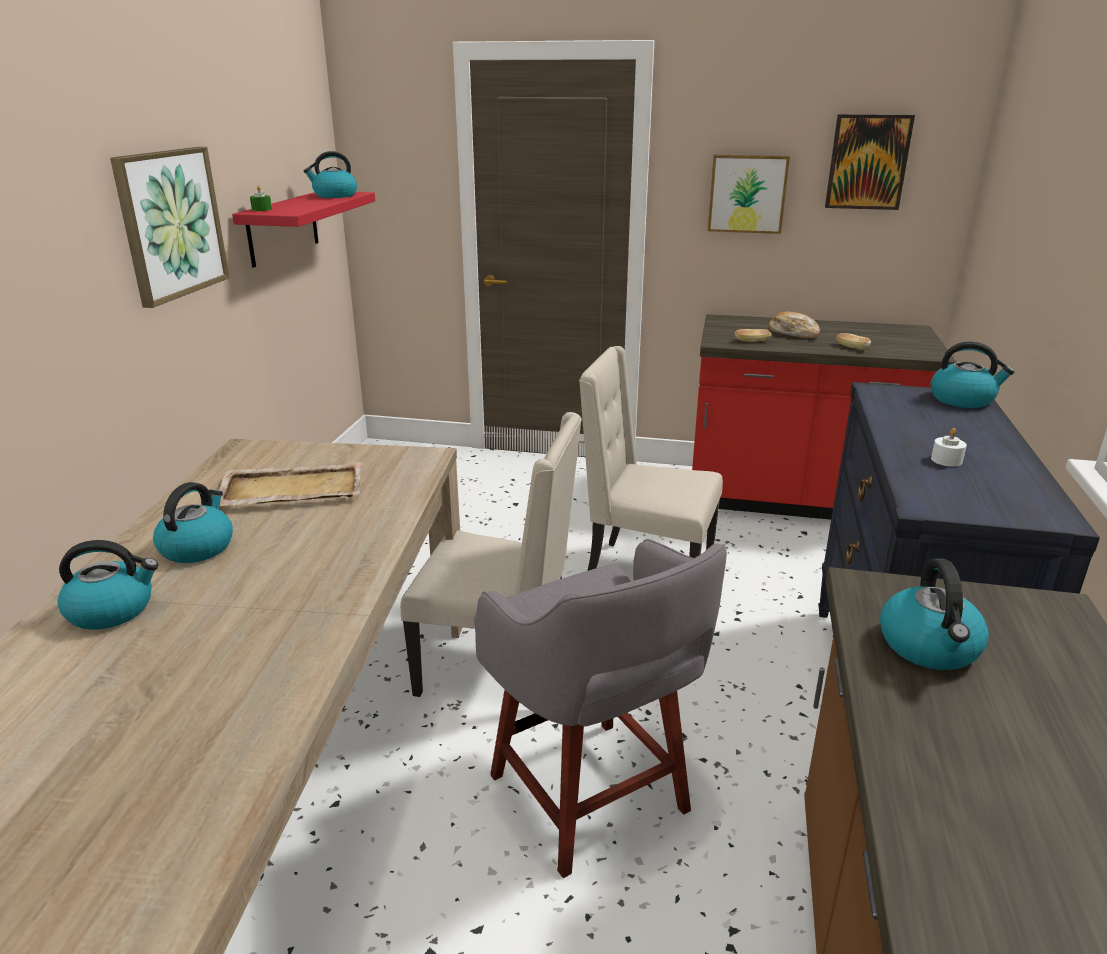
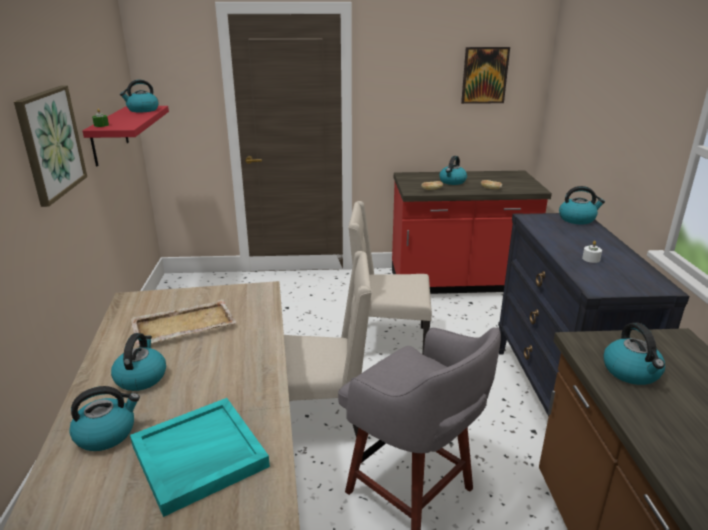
camera: 15 degrees left, 0 degrees up
picture [708,155,790,234] -> none
bread [768,311,820,339] -> kettle [439,156,467,185]
none -> turquoise tray [130,398,270,517]

